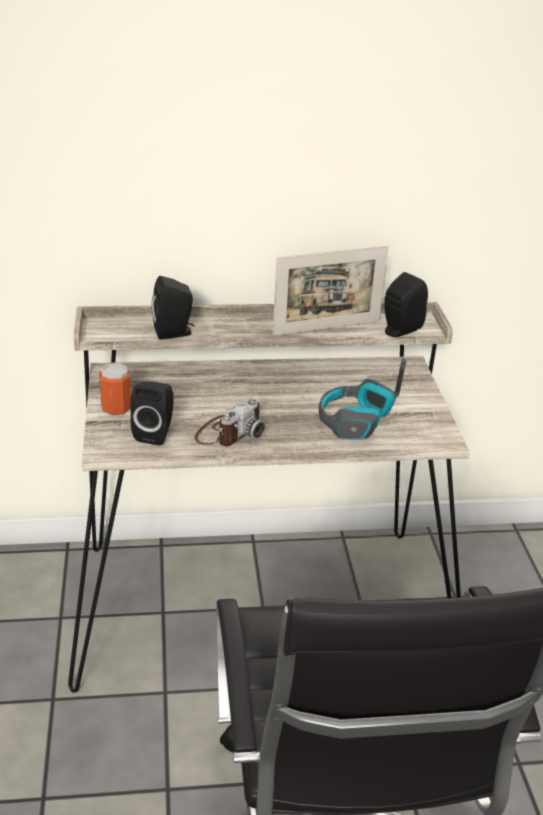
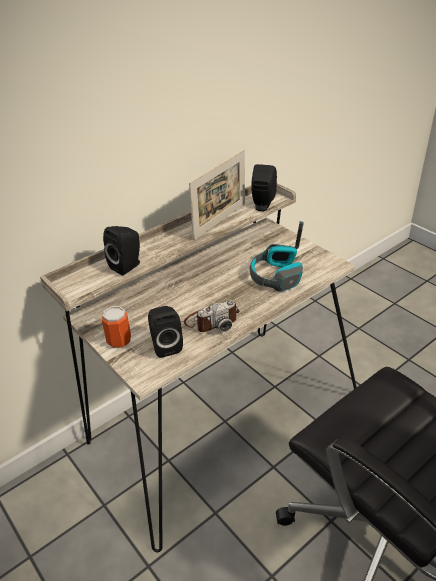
camera: 30 degrees left, 5 degrees up
camera [195,399,265,446] -> camera turned 60 degrees clockwise [184,300,240,332]

